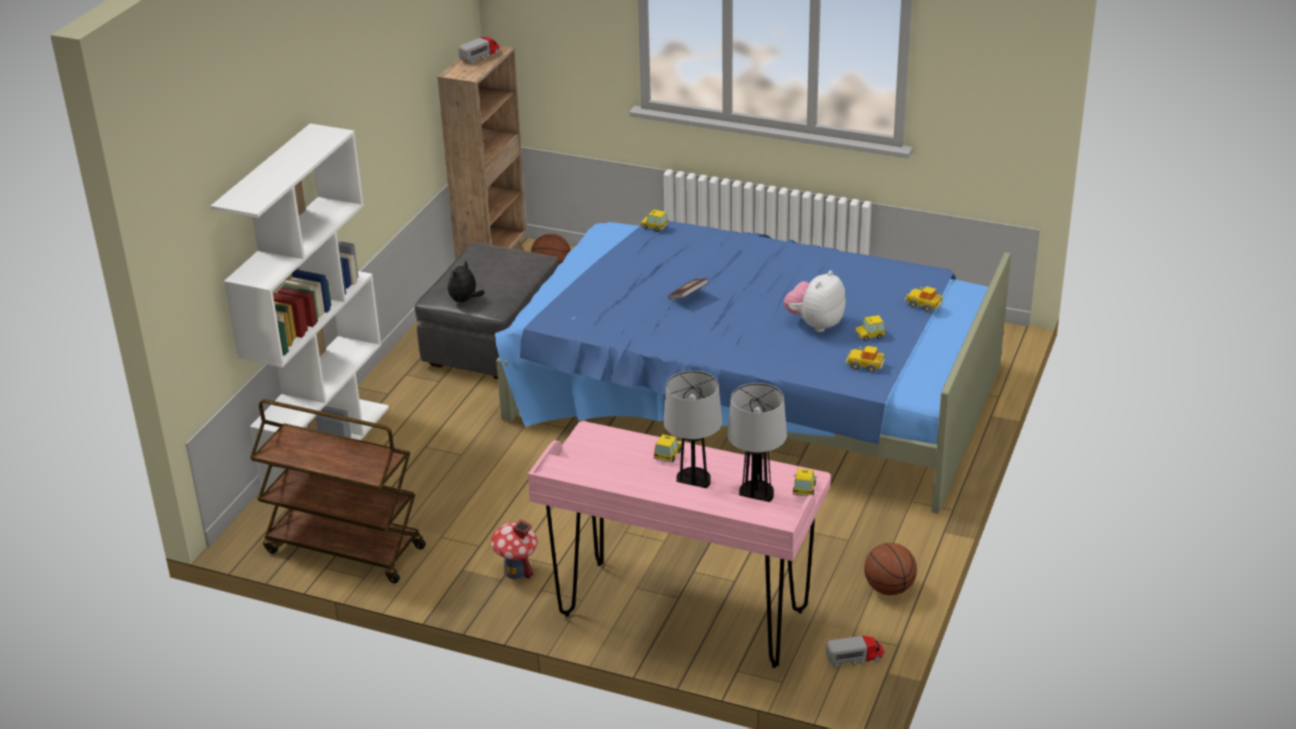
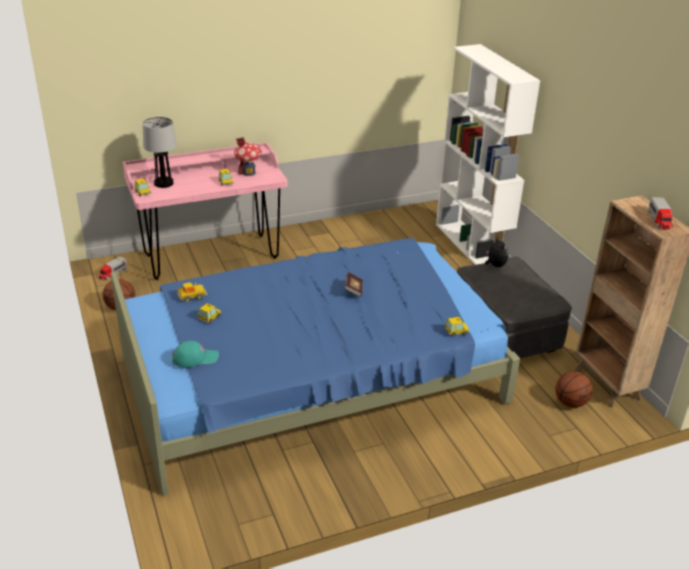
camera: 135 degrees right, 0 degrees up
brown cart [250,399,426,583] -> none
toy house [491,519,537,579] -> toy house moved to [234,137,262,176]
table lamp [663,371,722,488] -> none
plush toy [784,270,846,332] -> none
toy car [904,286,943,312] -> turquoise cap [172,341,219,367]

